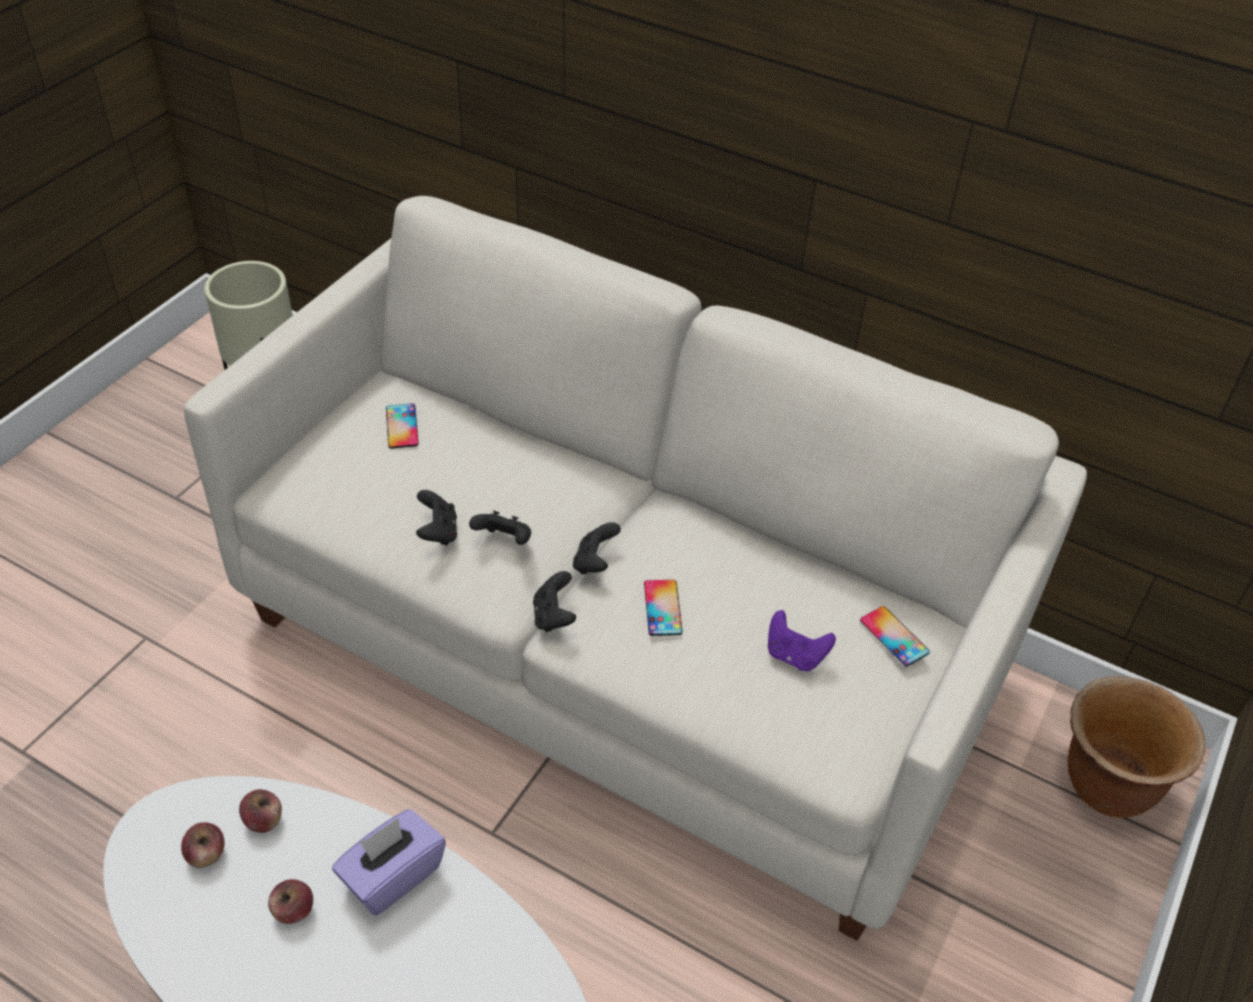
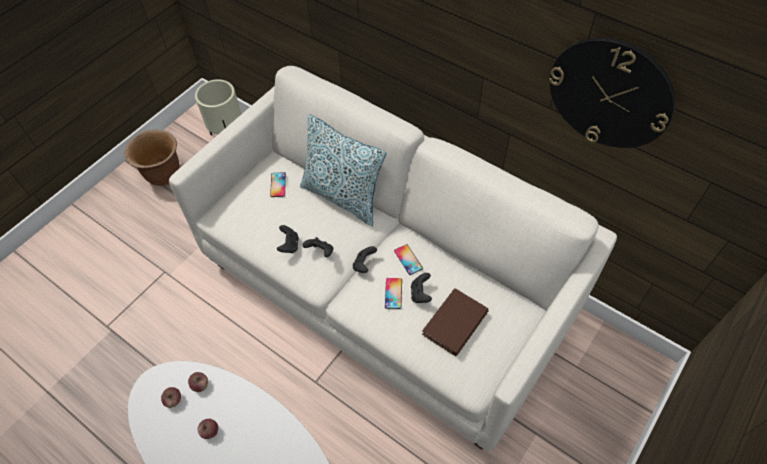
camera: 10 degrees right, 10 degrees up
purple tissue box [332,809,446,916] -> none
black game controller [533,571,576,632] -> black game controller moved to [411,273,432,303]
purple game controller [768,610,836,671] -> brown book [422,288,489,356]
phone [860,606,930,667] -> phone moved to [394,244,423,275]
brown planter [1068,676,1205,818] -> brown planter moved to [124,130,179,186]
none -> pillow [300,114,387,226]
none -> wall clock [549,37,676,148]

